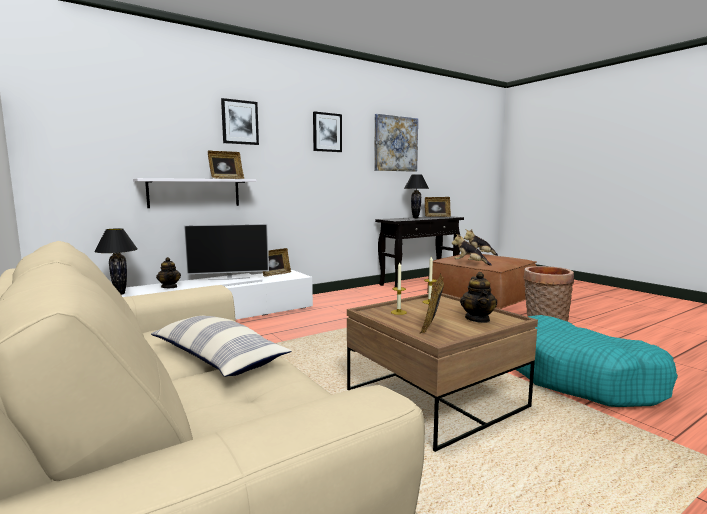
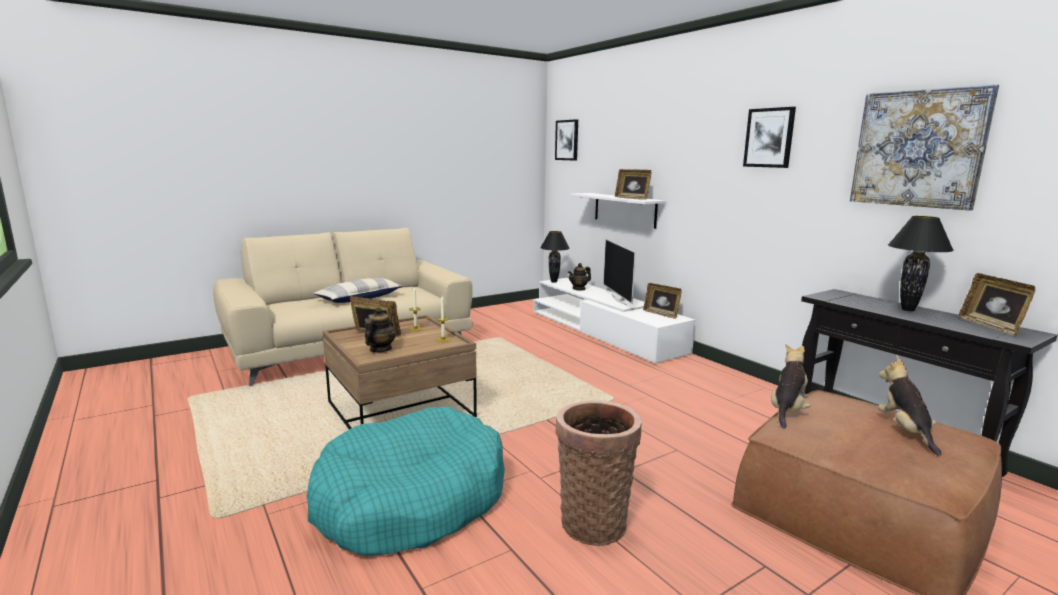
camera: 90 degrees right, 5 degrees up
picture [221,98,259,145] -> picture moved to [555,119,578,161]
teapot [460,272,497,323] -> teapot turned 105 degrees clockwise [365,307,396,353]

